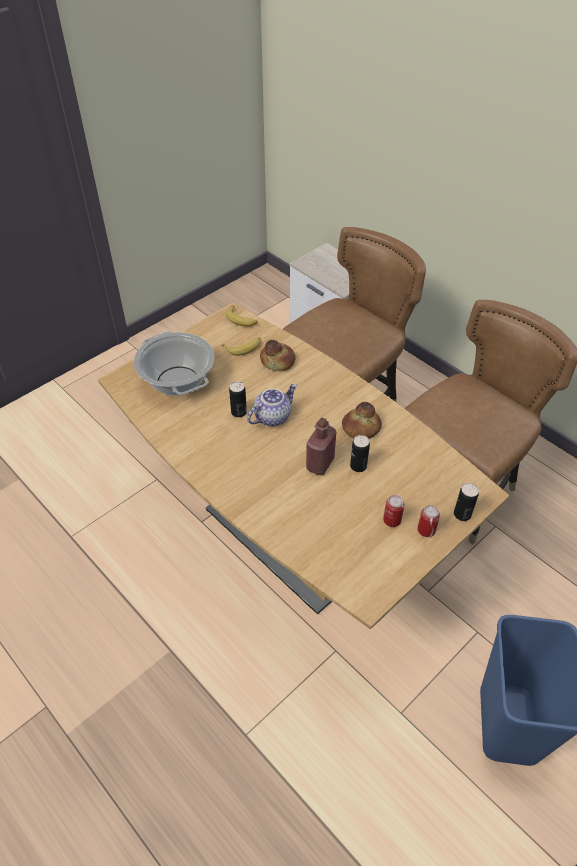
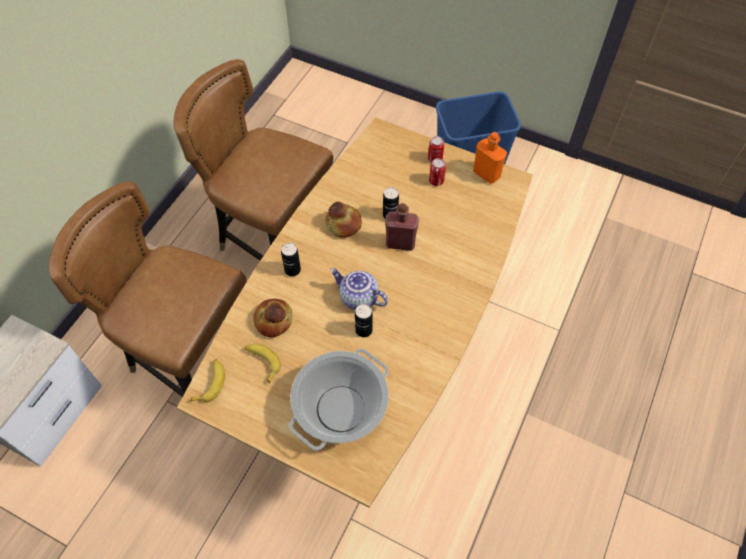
camera: 110 degrees left, 10 degrees up
can [454,483,479,521] -> can moved to [281,243,301,276]
none -> orange bottle [473,132,507,184]

